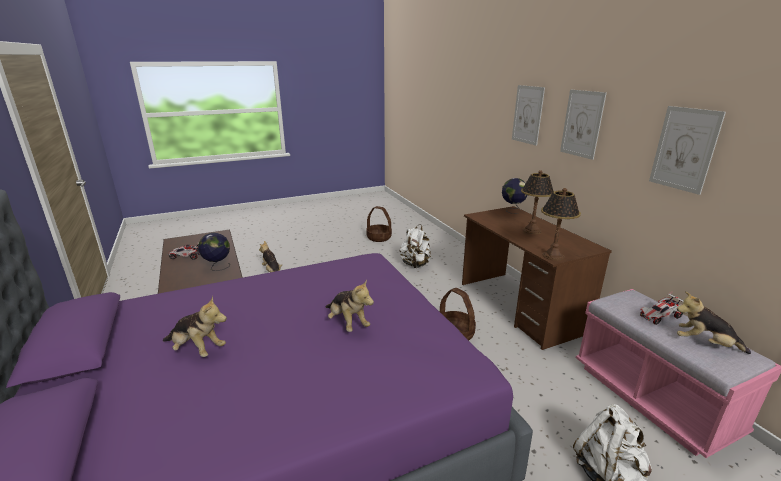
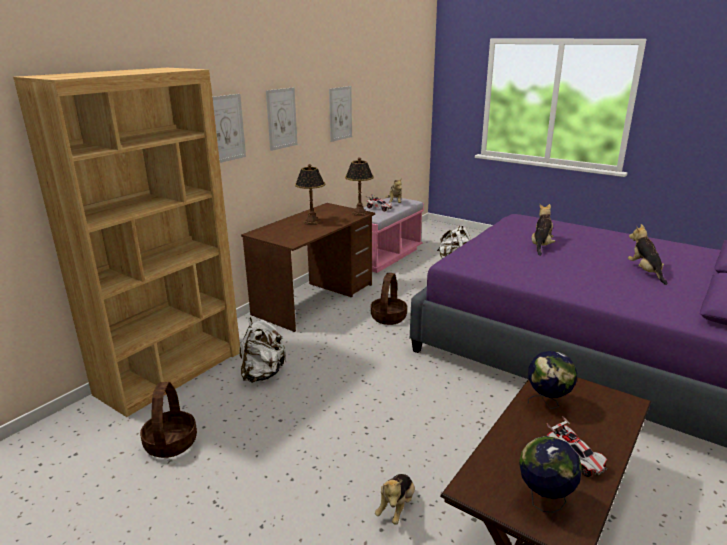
camera: 120 degrees left, 0 degrees up
globe [502,178,528,214] -> globe moved to [519,436,582,513]
none -> brown bookcase [13,68,240,417]

